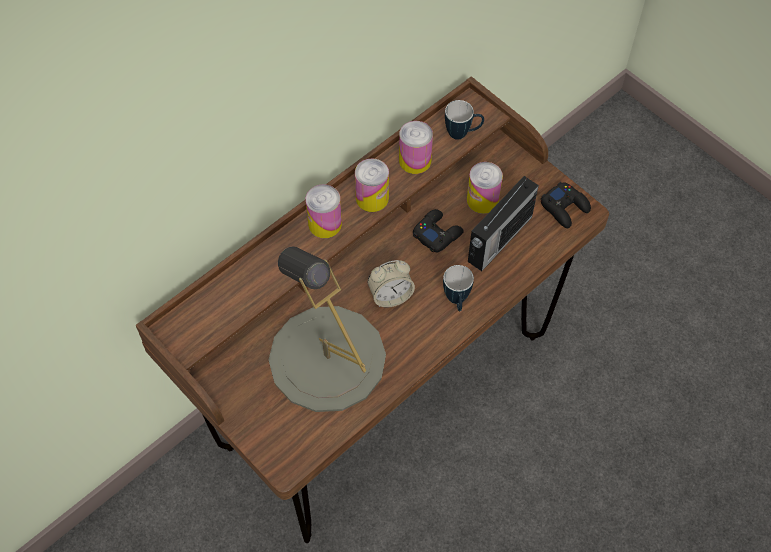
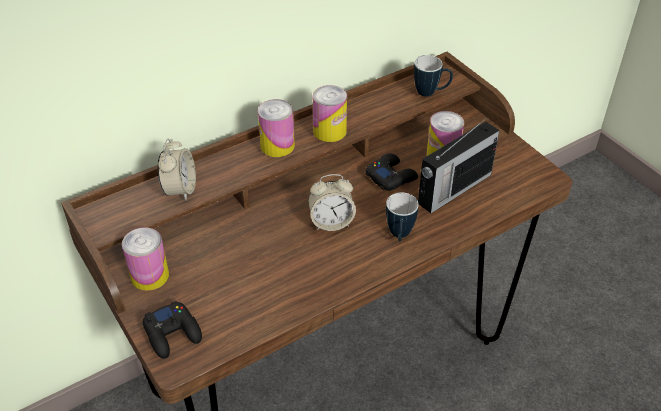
camera: 10 degrees right, 15 degrees down
grey table lamp [269,246,386,412] -> none
can [399,121,433,174] -> can moved to [122,227,169,291]
black game controller [541,182,591,228] -> black game controller moved to [143,301,202,359]
none -> alarm clock [158,138,196,201]

